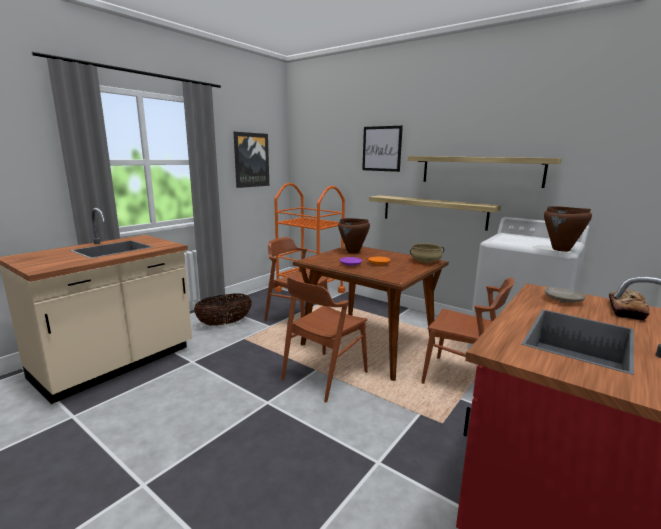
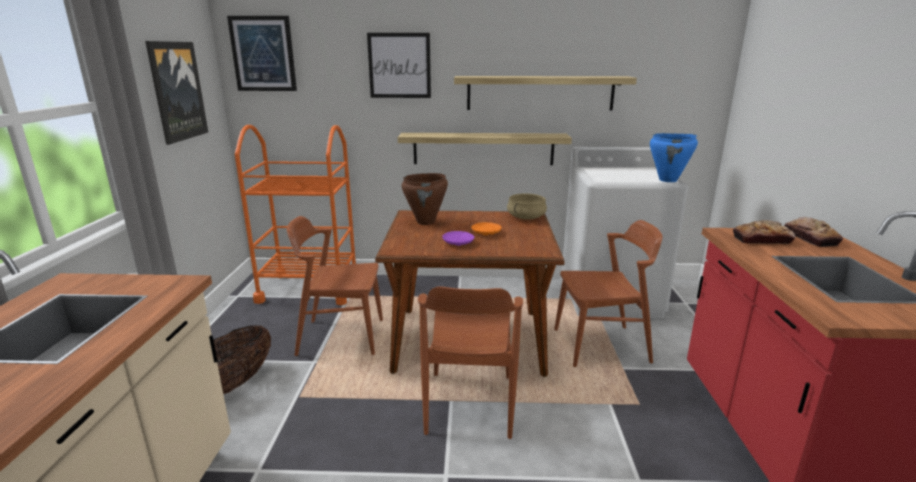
camera: 35 degrees left, 5 degrees up
brown cooking pot [544,206,592,252] -> blue cooking pot [650,133,698,182]
beige plate [544,287,586,303] -> bread [733,220,796,244]
none -> picture [227,16,297,91]

